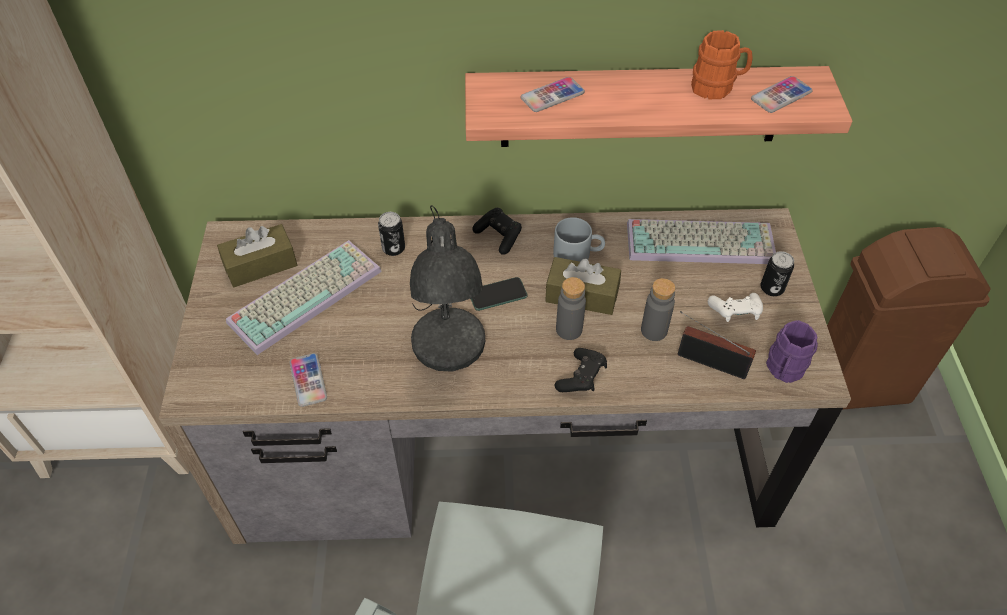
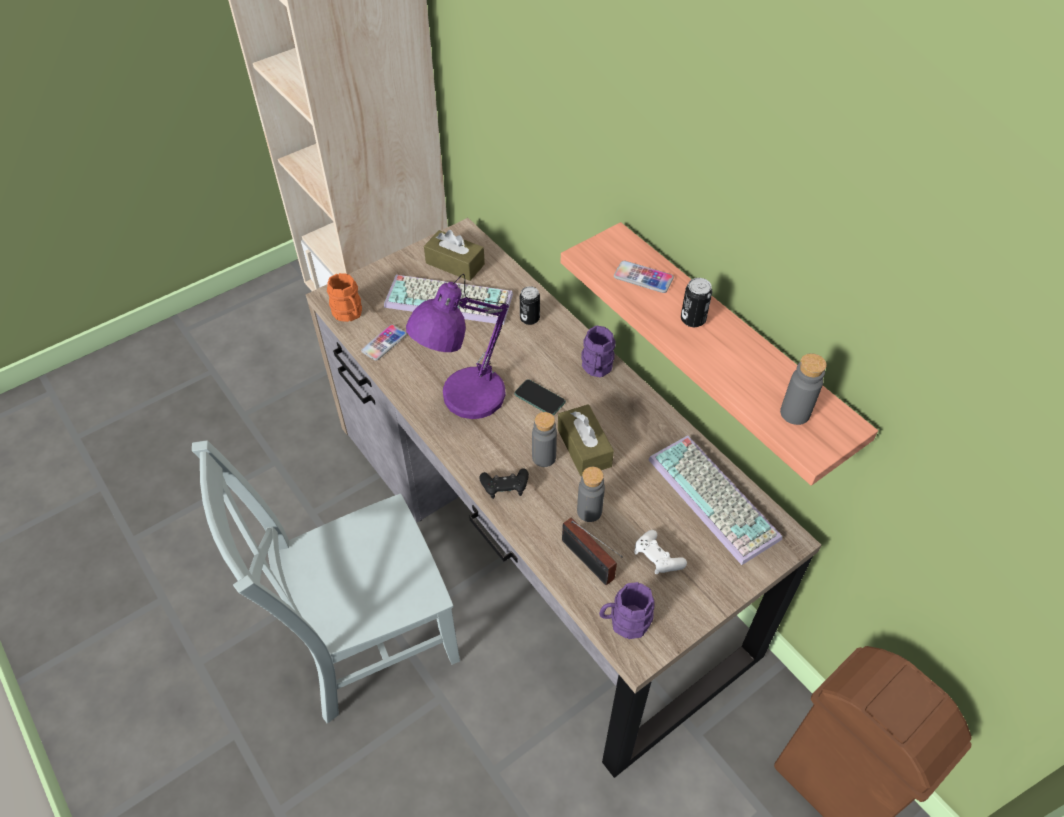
camera: 55 degrees right, 0 degrees up
grey table lamp [410,205,485,372] -> purple table lamp [406,274,509,419]
black game controller [472,208,522,255] -> purple mug [581,326,615,377]
grey mug [553,217,605,262] -> none
radio [678,311,756,379] -> radio turned 150 degrees clockwise [562,518,623,585]
orange mug [691,30,753,99] -> orange mug moved to [327,273,362,322]
phone [751,76,813,113] -> grey bottle [780,353,827,425]
can [761,251,794,296] -> can moved to [681,278,712,327]

